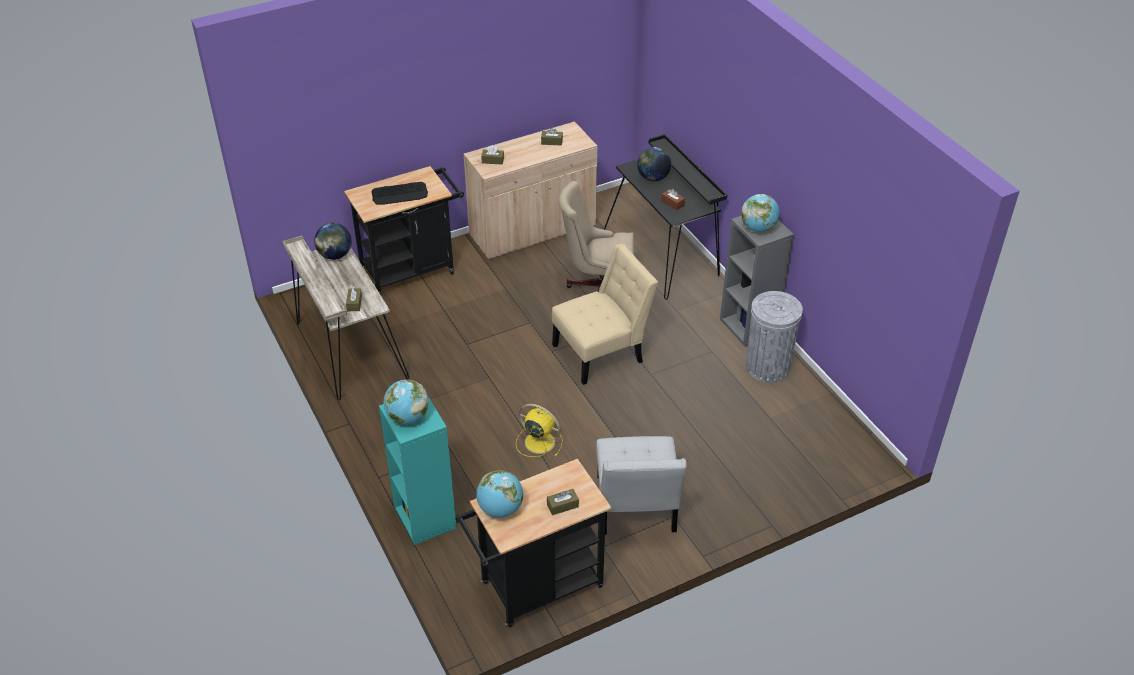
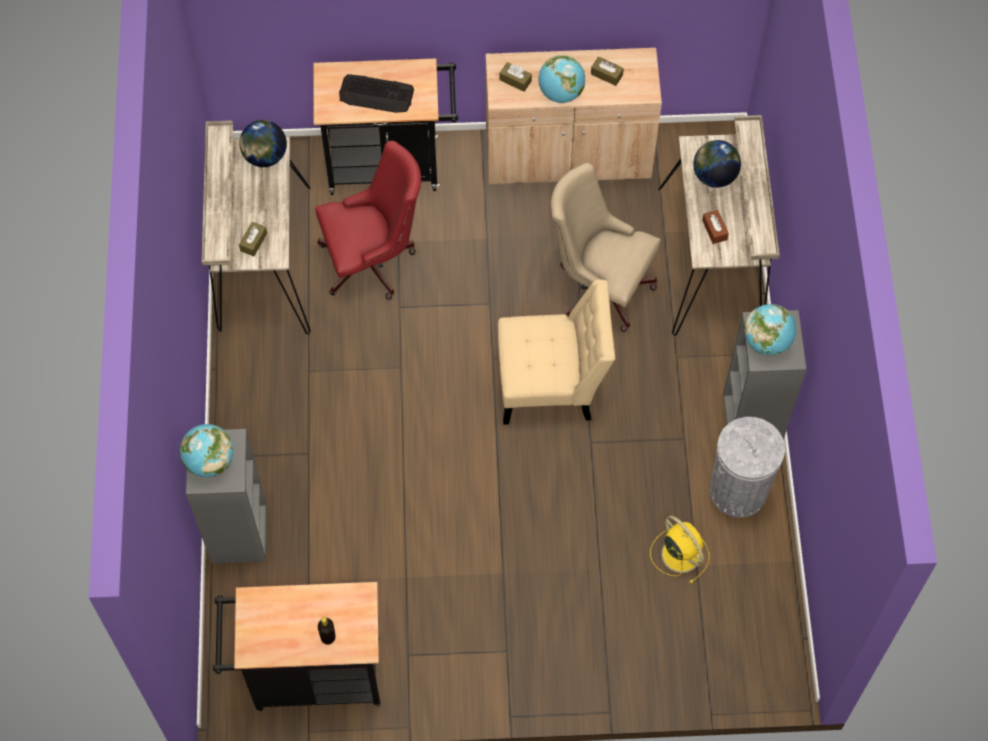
camera: 25 degrees right, 20 degrees up
turquoise bookcase [379,397,457,545] -> grey bookcase [186,429,266,564]
globe [476,471,523,518] -> globe moved to [538,55,585,103]
yellow fan [516,404,563,457] -> yellow fan moved to [650,515,709,583]
brown tissue box [547,489,579,515] -> black bottle [318,616,336,645]
white chair [596,436,686,535] -> none
black desk [604,134,727,299] -> beige desk [658,115,779,336]
none -> red office chair [315,141,421,300]

